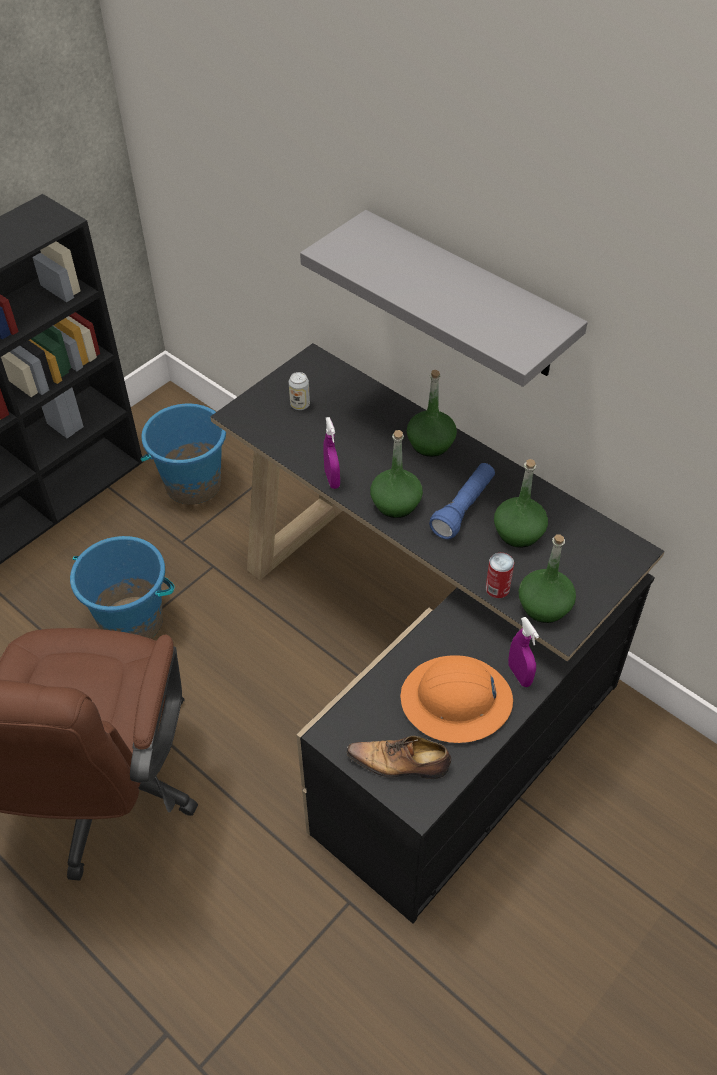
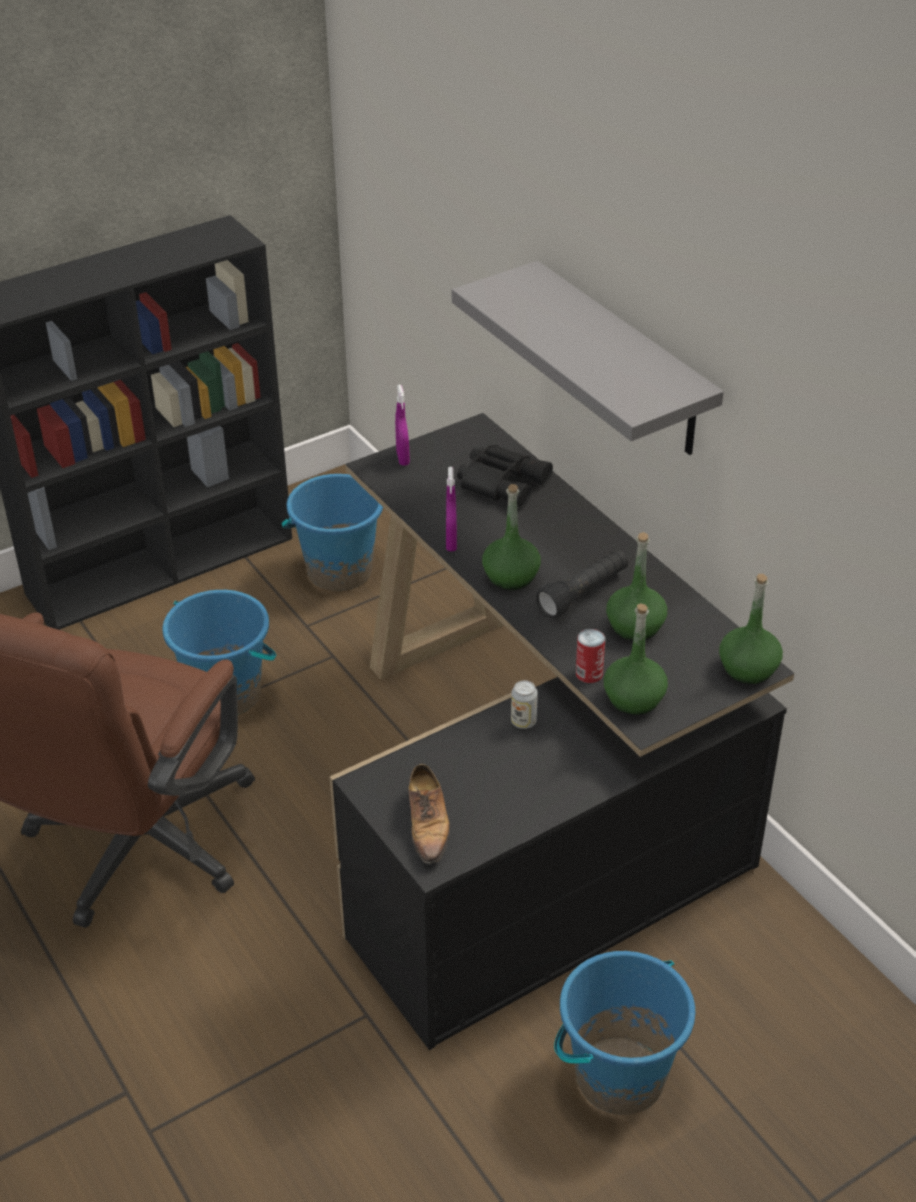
camera: 15 degrees right, 10 degrees down
can [289,372,310,410] -> can moved to [511,680,538,729]
shoe [347,736,451,779] -> shoe turned 120 degrees counterclockwise [409,764,450,866]
orange hard hat [400,655,513,743] -> none
green bottle [407,370,457,457] -> green bottle moved to [719,574,783,684]
blue flashlight [429,463,495,539] -> black flashlight [536,549,628,618]
purple spray bottle [508,617,539,687] -> purple spray bottle moved to [395,385,410,466]
none -> black binoculars [457,445,553,508]
none -> blue bucket [554,951,695,1115]

